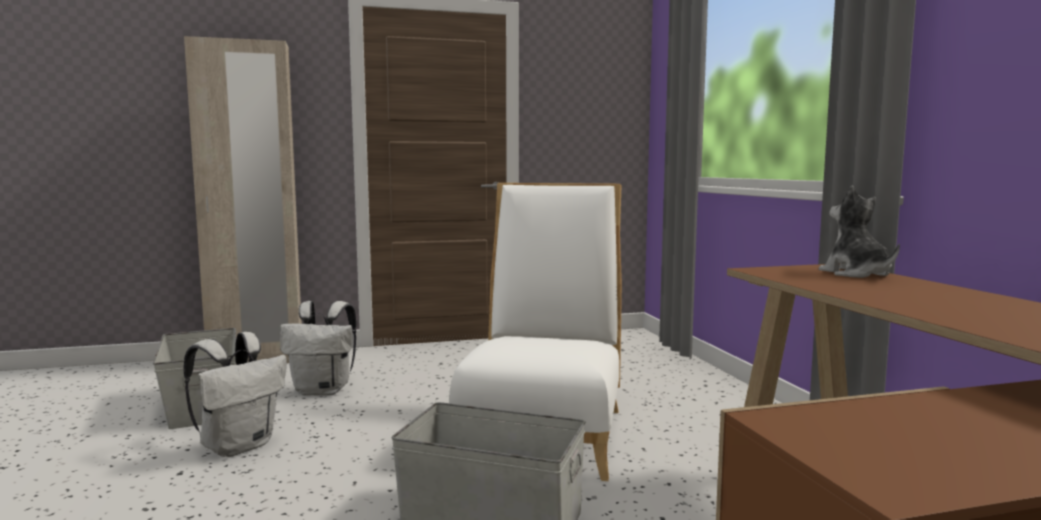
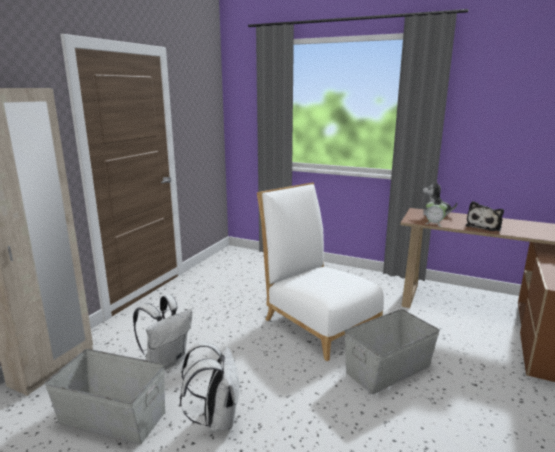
camera: 50 degrees left, 10 degrees up
none -> alarm clock [425,199,447,226]
none -> plush toy [466,201,504,231]

